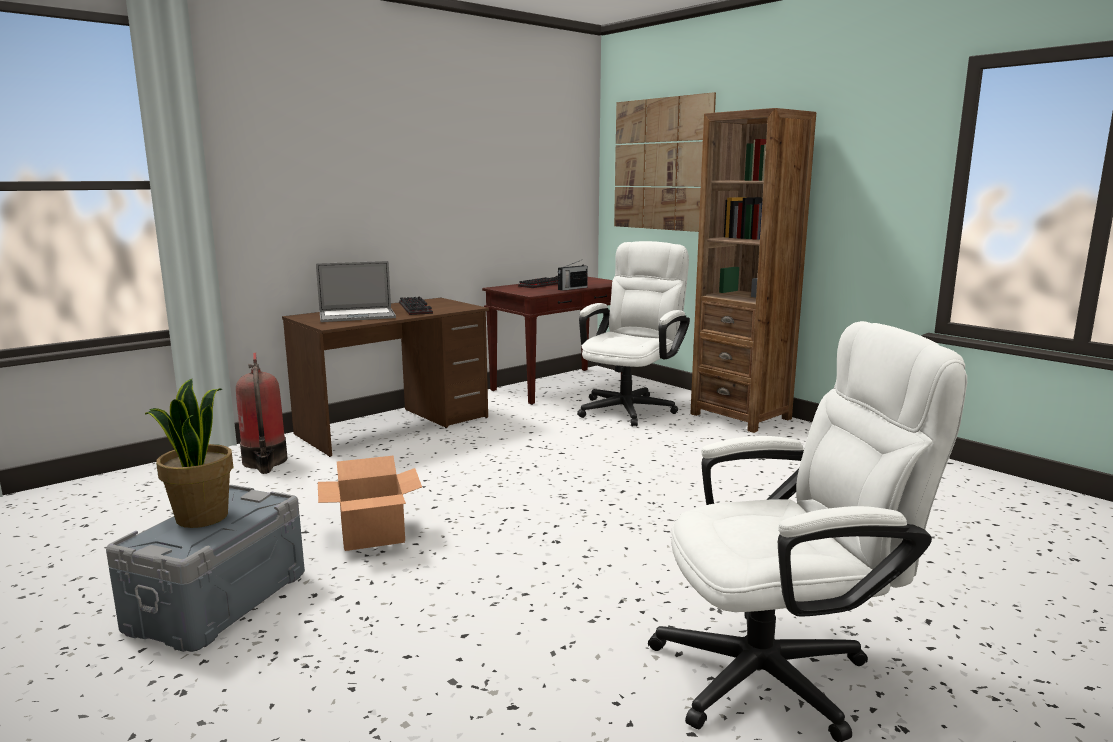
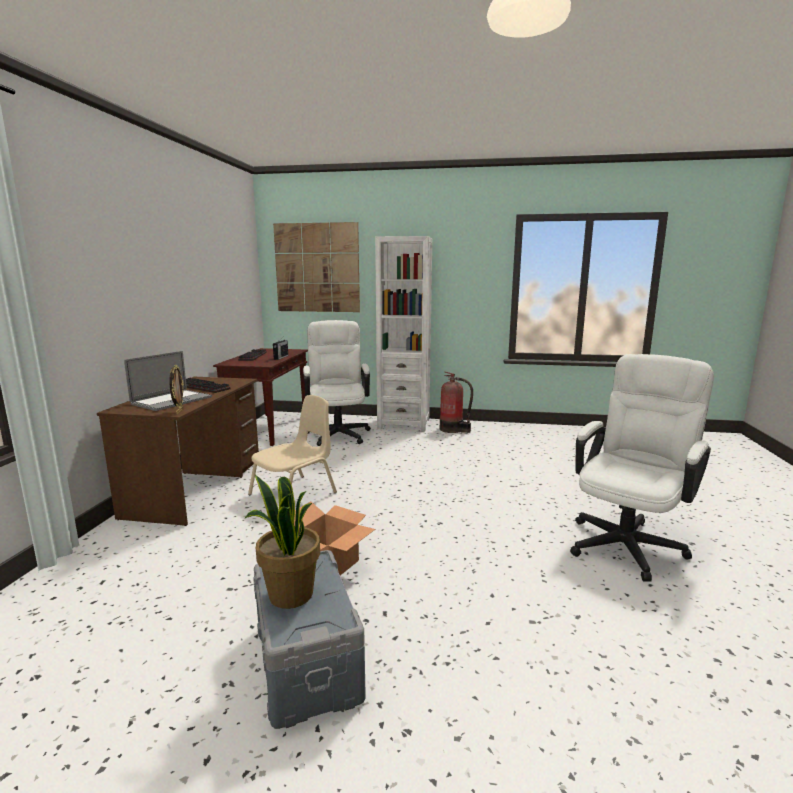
camera: 40 degrees left, 0 degrees up
fire extinguisher [236,353,287,474] -> fire extinguisher moved to [440,372,473,433]
brown bookcase [690,108,816,433] -> white bookcase [375,236,432,431]
none -> picture frame [170,365,184,414]
none -> beige chair [248,395,337,495]

